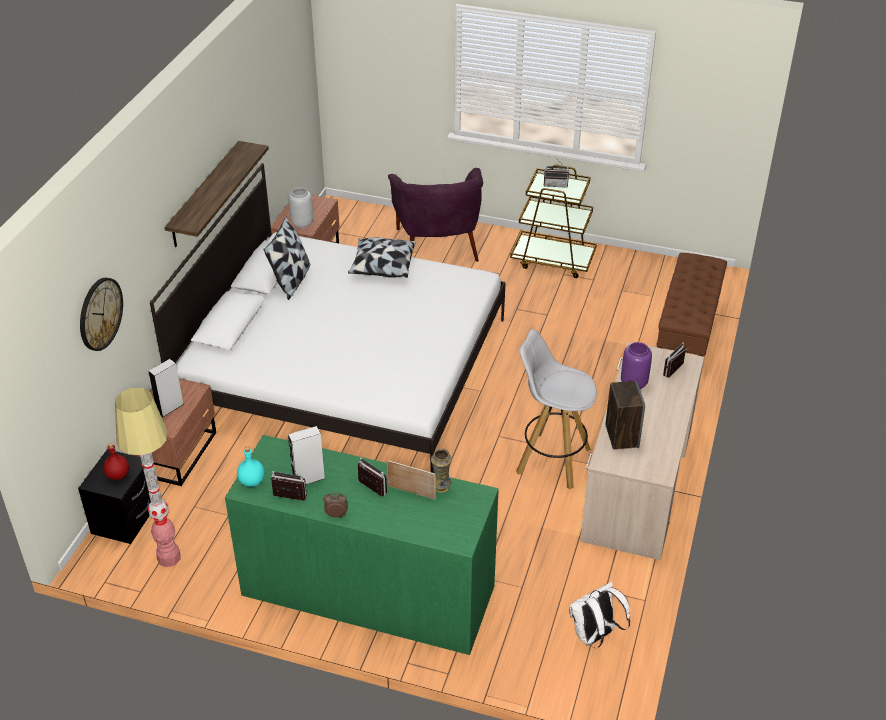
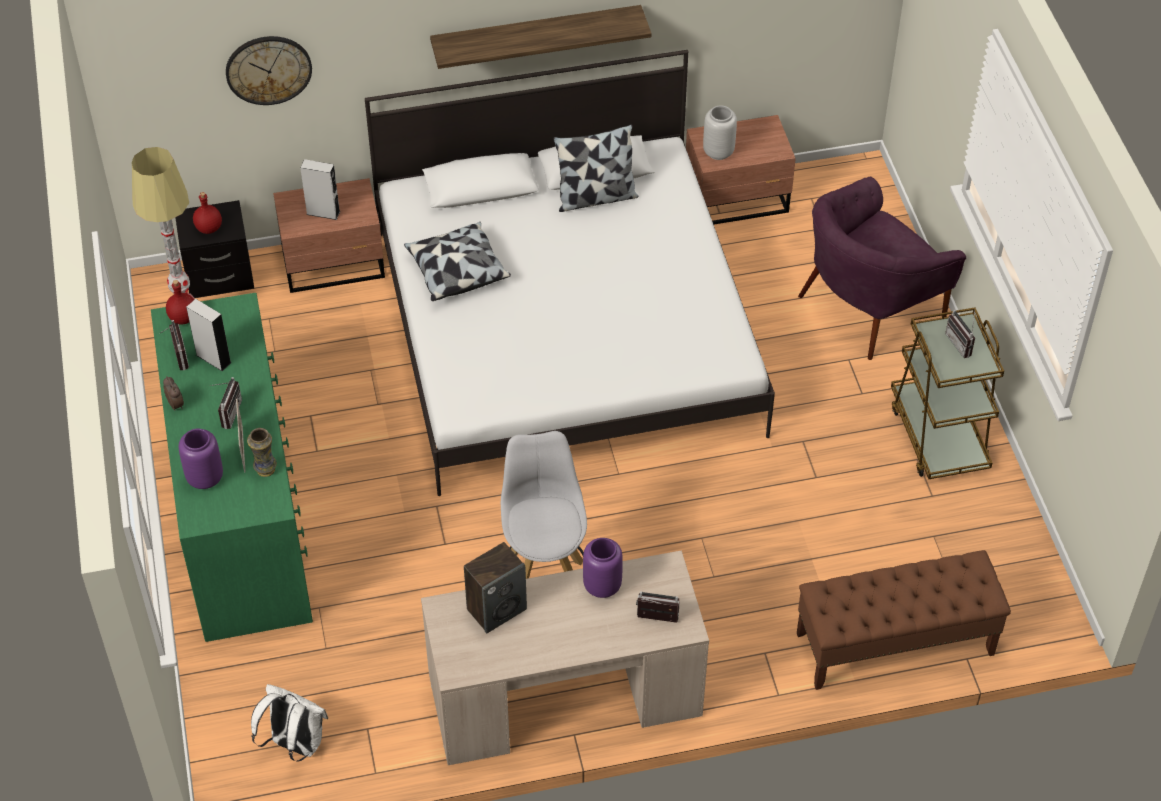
camera: 60 degrees right, 10 degrees up
turquoise bottle [237,447,265,487] -> red bottle [166,280,194,325]
pillow [348,237,415,278] -> pillow moved to [404,222,511,301]
none -> purple vase [179,429,223,489]

